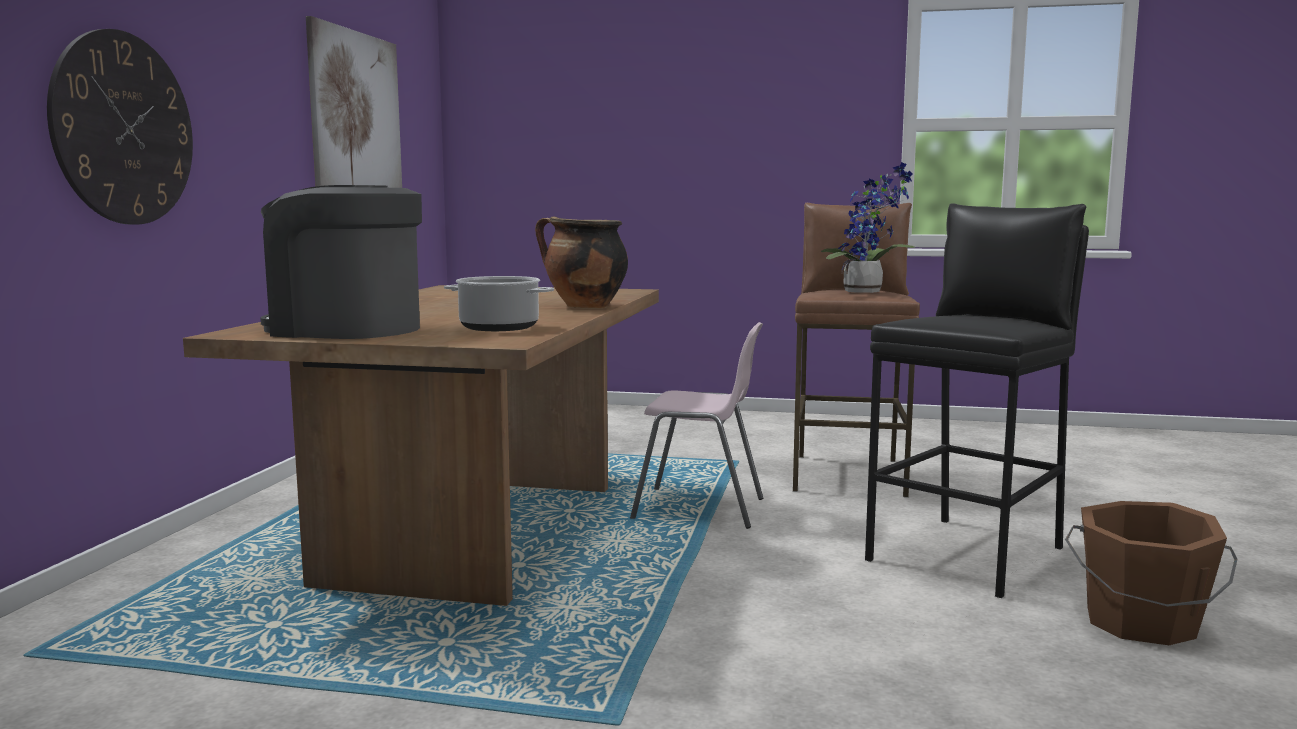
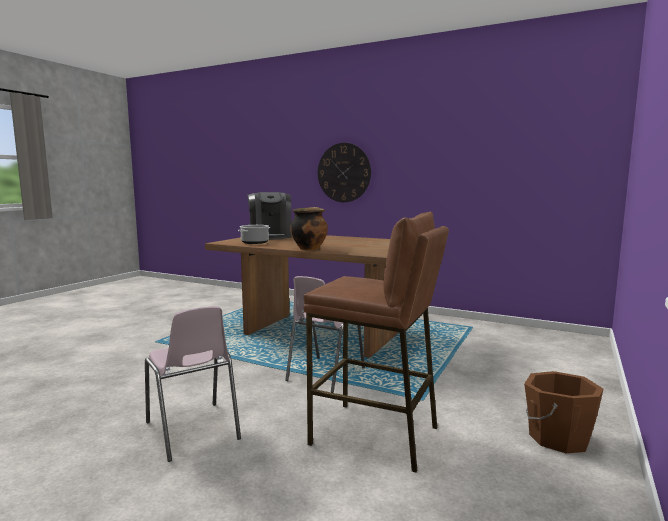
camera: 105 degrees right, 0 degrees up
coffee machine [260,185,422,339] -> coffee machine turned 135 degrees clockwise [247,192,292,240]
picture [306,16,402,188] -> none
potted plant [821,162,915,293] -> none
black stool [865,203,1089,598] -> pink chair [145,306,241,462]
brown bucket [1065,501,1237,645] -> brown bucket moved to [524,371,603,453]

